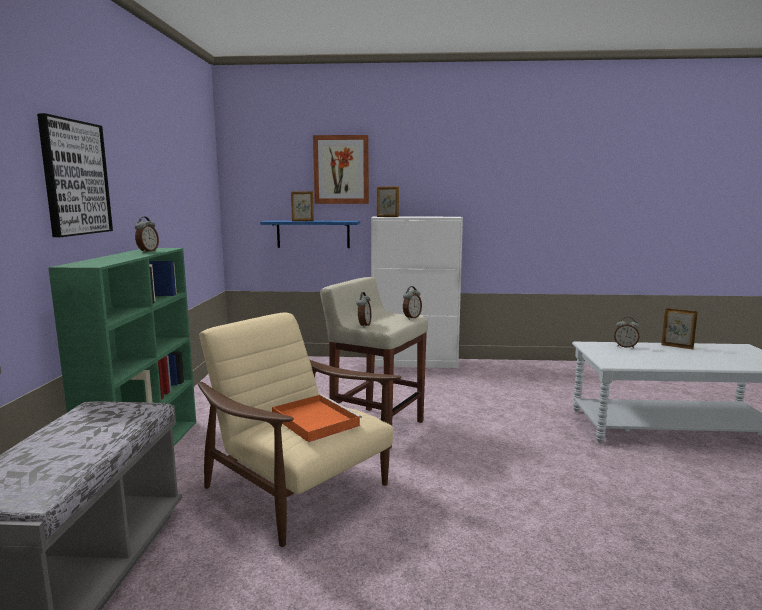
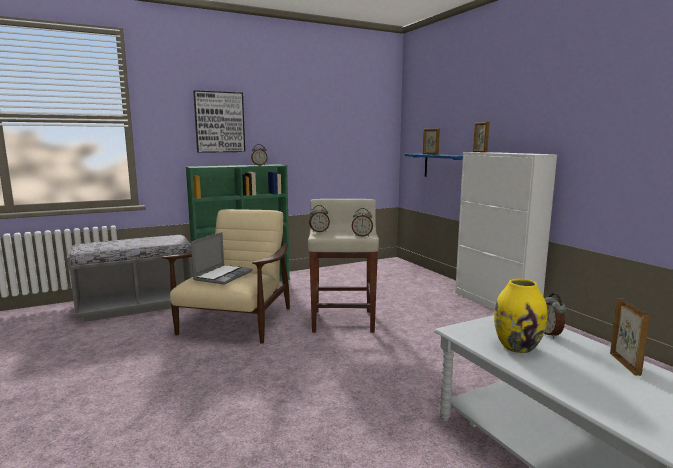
camera: 60 degrees right, 0 degrees up
orange tray [272,394,362,442] -> laptop [191,232,253,285]
picture [313,135,369,204] -> none
none -> yellow vase [494,279,547,353]

